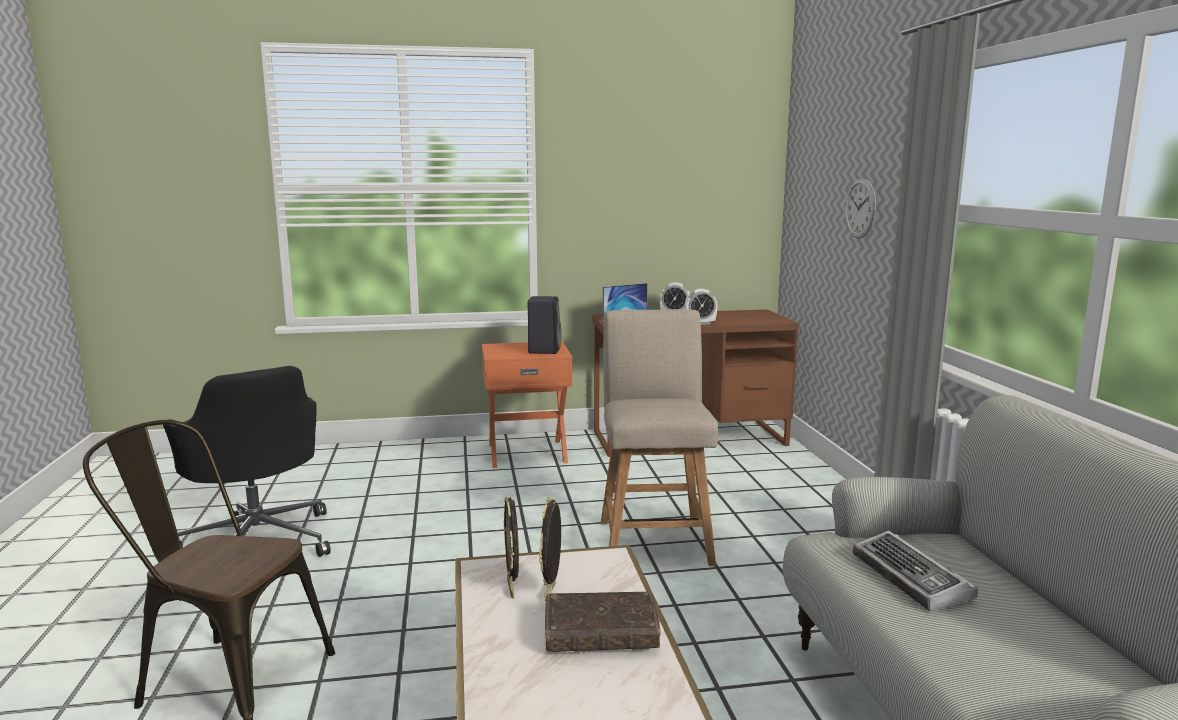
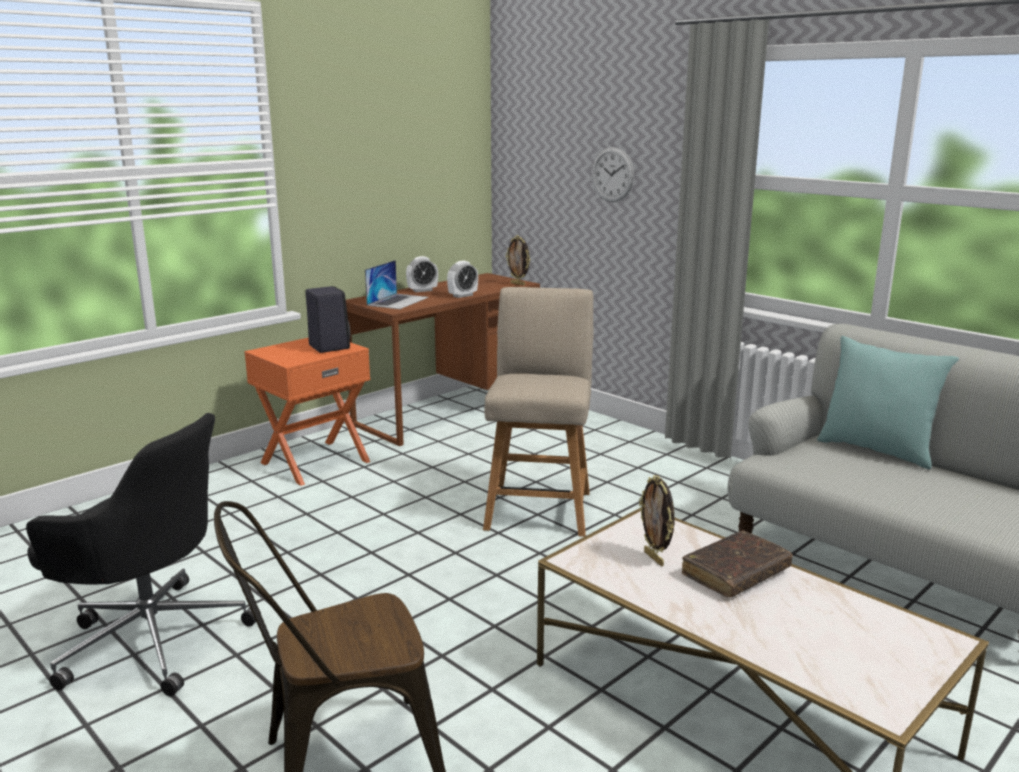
camera: 35 degrees left, 5 degrees up
picture frame [504,495,519,598] -> picture frame moved to [506,235,530,286]
beige chair [601,309,718,566] -> beige chair turned 45 degrees clockwise [483,287,593,537]
keyboard [853,530,978,611] -> none
none -> turquoise pillow [817,336,959,470]

